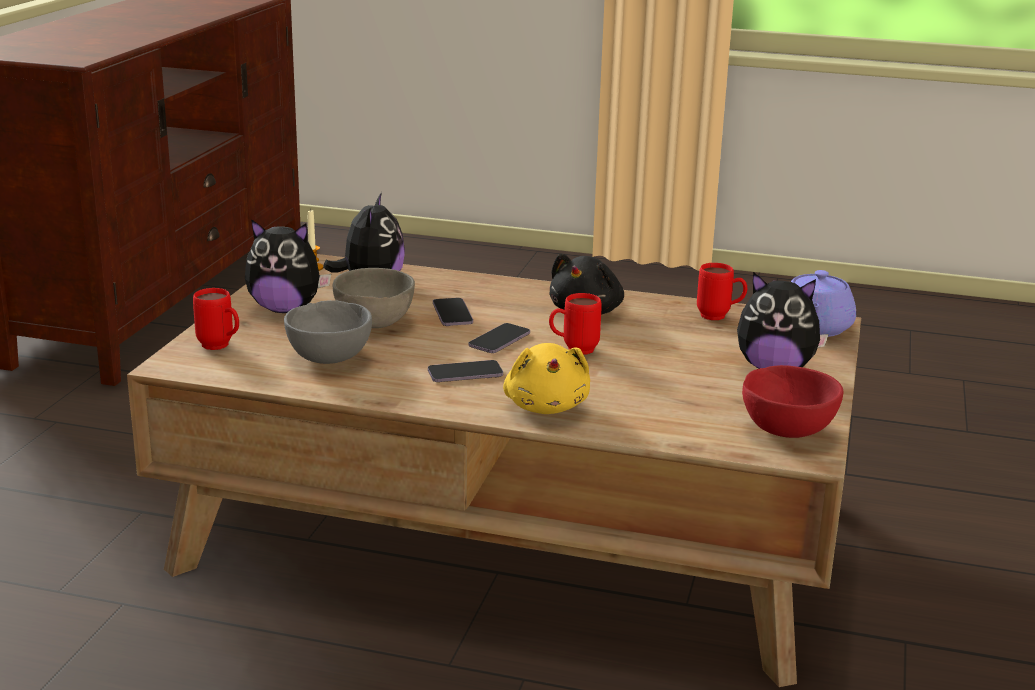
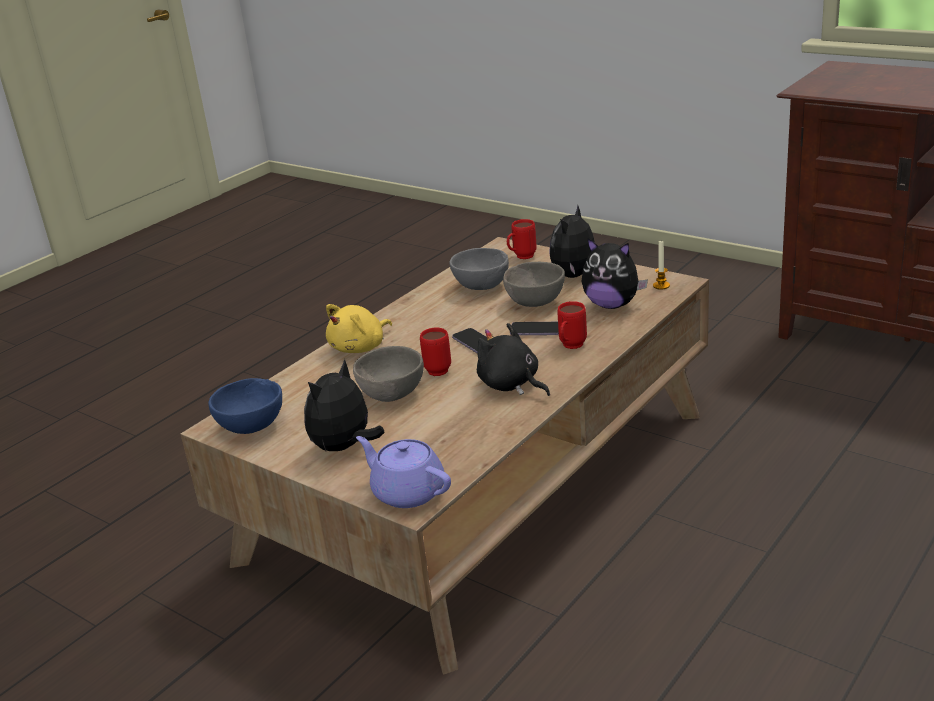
camera: 115 degrees right, 5 degrees up
phone [428,360,503,382] -> none
yellow plush toy [503,343,590,414] -> yellow plush toy turned 60 degrees counterclockwise [326,304,392,353]
red mug [697,263,747,320] -> red mug moved to [558,301,587,349]
red bowl [742,365,843,438] -> blue bowl [208,378,282,434]
none -> grey bowl [353,346,424,402]

